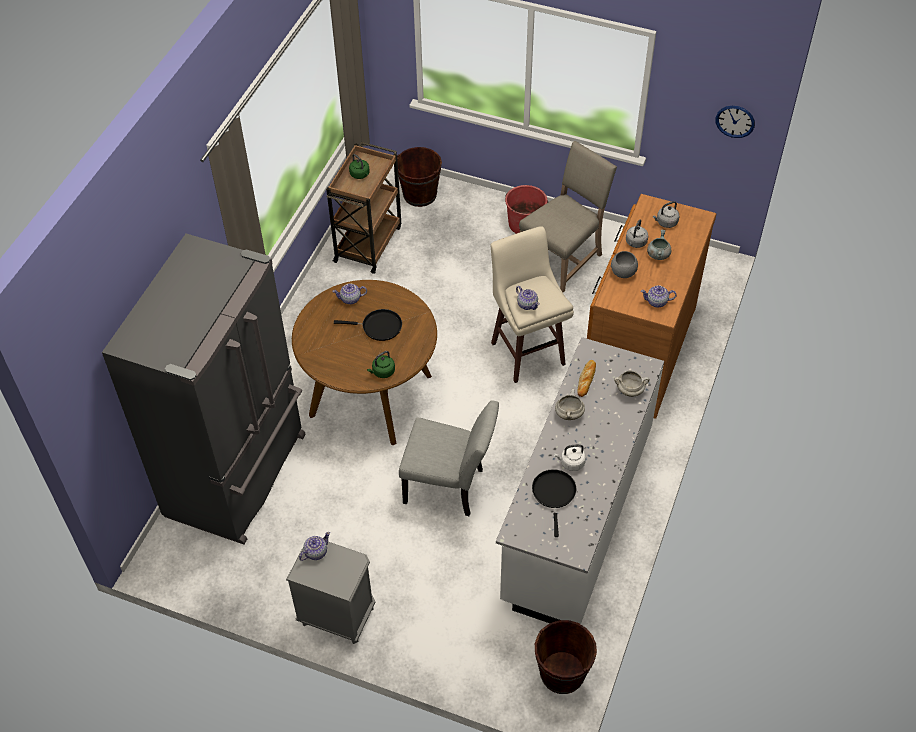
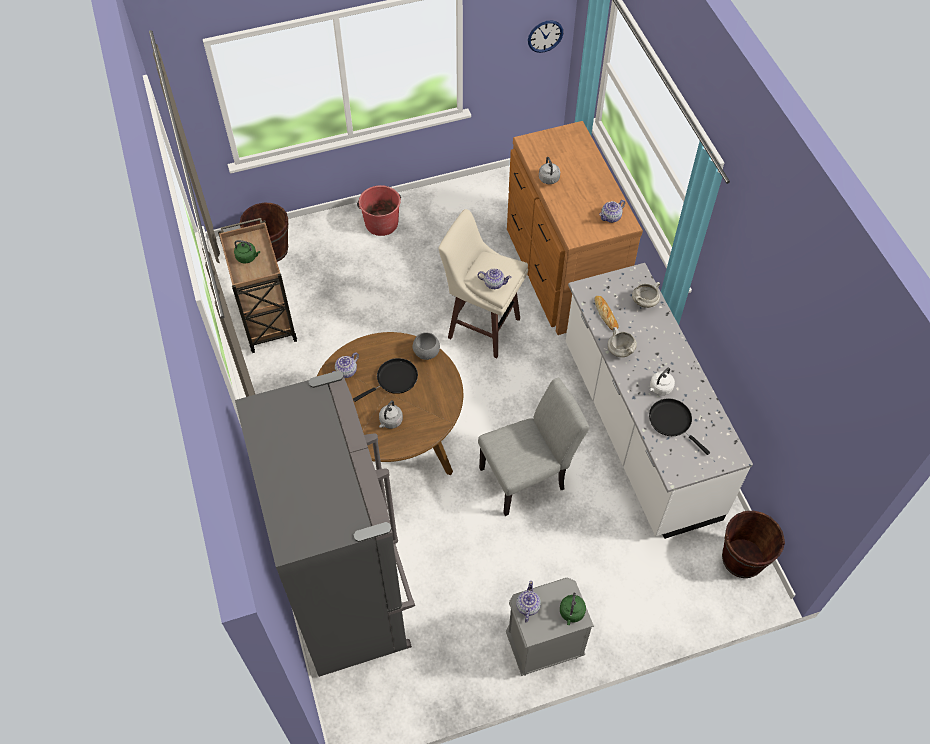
camera: 40 degrees left, 5 degrees up
green kettle [367,351,395,378] -> green kettle moved to [560,593,586,625]
beige chair [519,141,617,292] -> none
grey bowl [611,251,638,278] -> grey bowl moved to [413,332,440,360]
grey cooking pot [647,229,671,260] -> none
grey kettle [653,201,679,228] -> grey kettle moved to [379,400,403,429]

